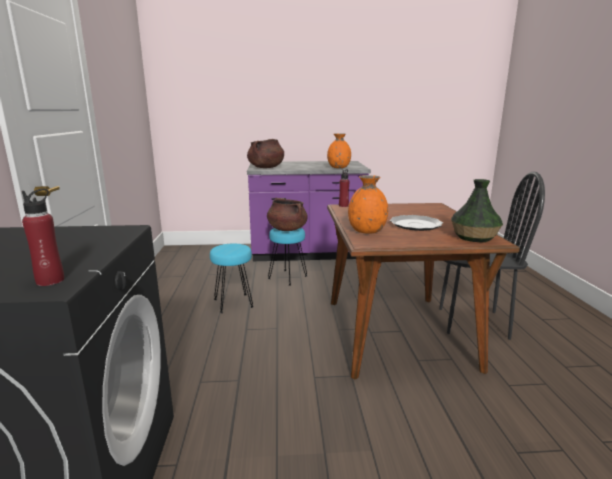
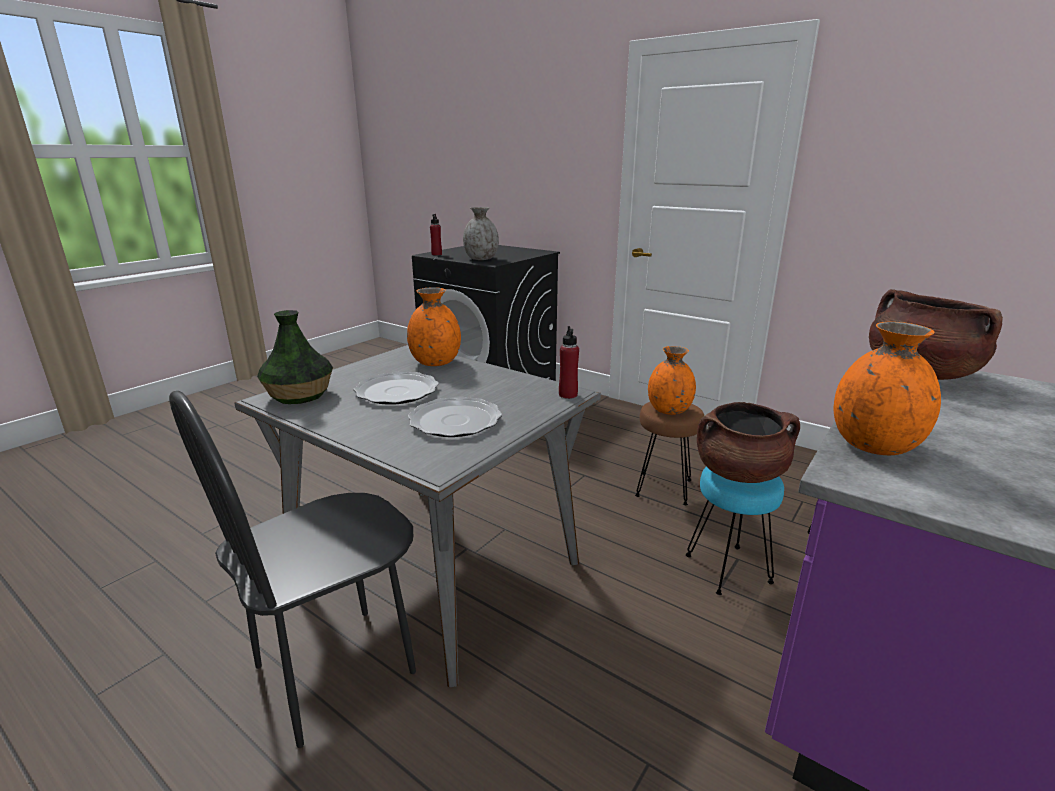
camera: 130 degrees right, 5 degrees up
turquoise stool [210,244,253,313] -> brown stool [635,402,704,505]
brown dining table [327,203,520,379] -> grey dining table [235,345,601,687]
none -> plate [408,396,502,437]
none -> grey vase [463,207,499,260]
none -> orange vase [648,346,696,415]

